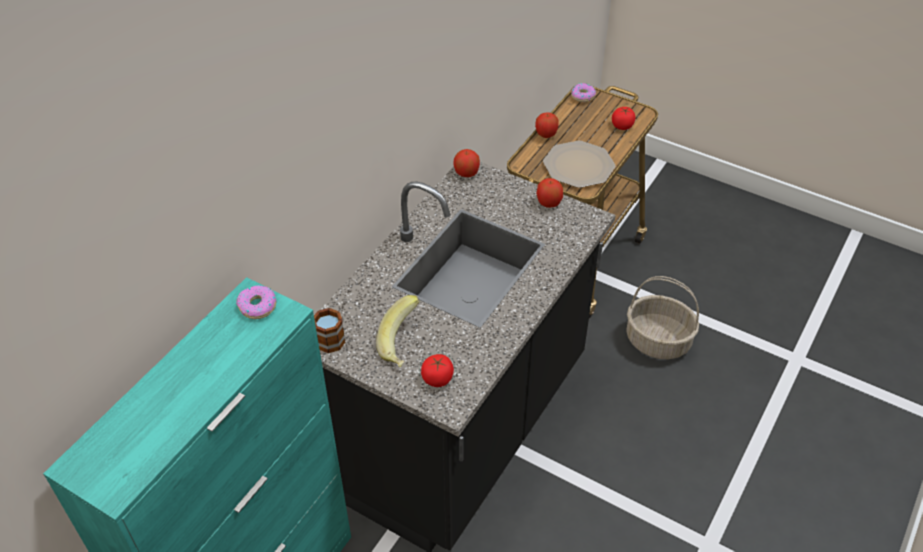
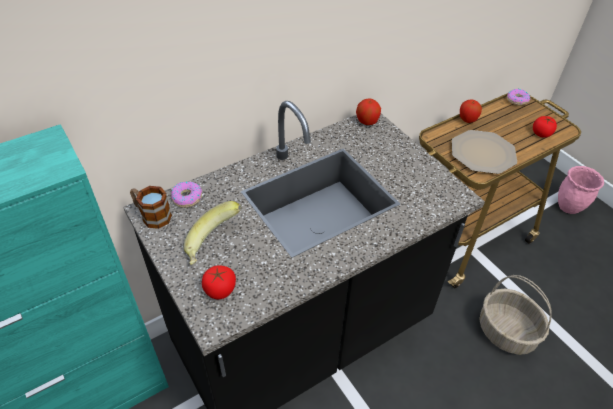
camera: 25 degrees right, 0 degrees up
donut [236,285,277,319] -> donut moved to [171,181,202,208]
apple [536,178,563,208] -> none
none -> pink planter [558,166,604,214]

